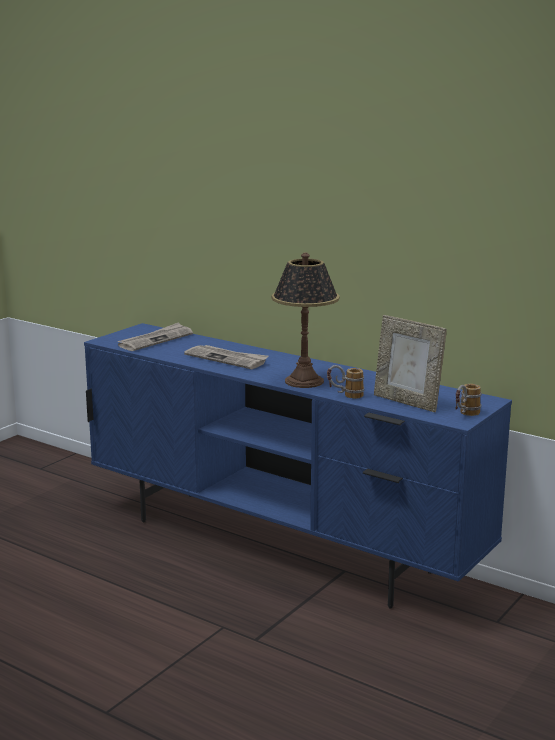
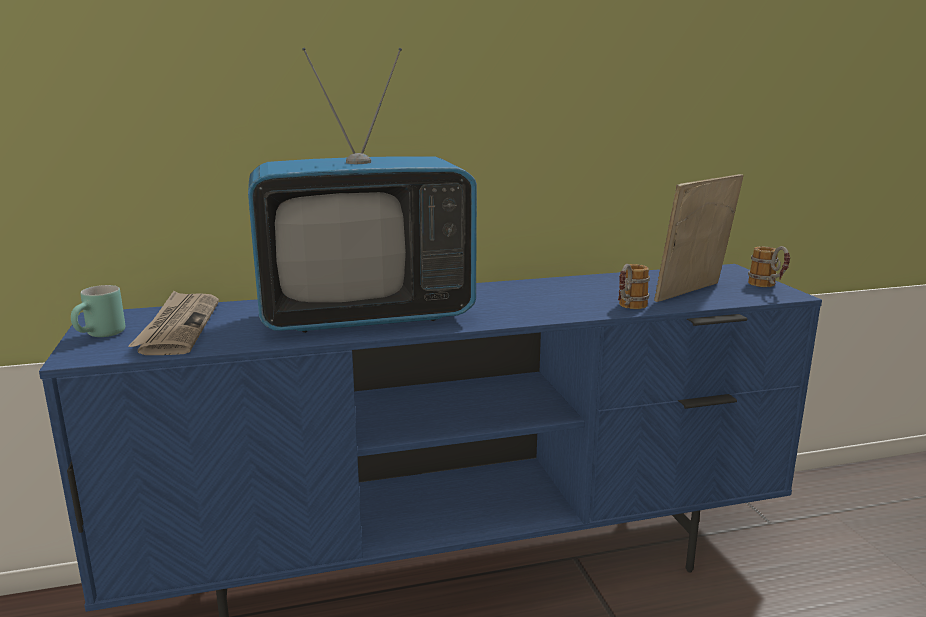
camera: 50 degrees left, 0 degrees up
newspaper [184,345,269,369] -> television [248,48,477,333]
table lamp [272,252,340,388] -> none
picture frame [374,315,447,412] -> picture frame turned 150 degrees clockwise [654,174,743,302]
none -> turquoise mug [71,285,125,337]

